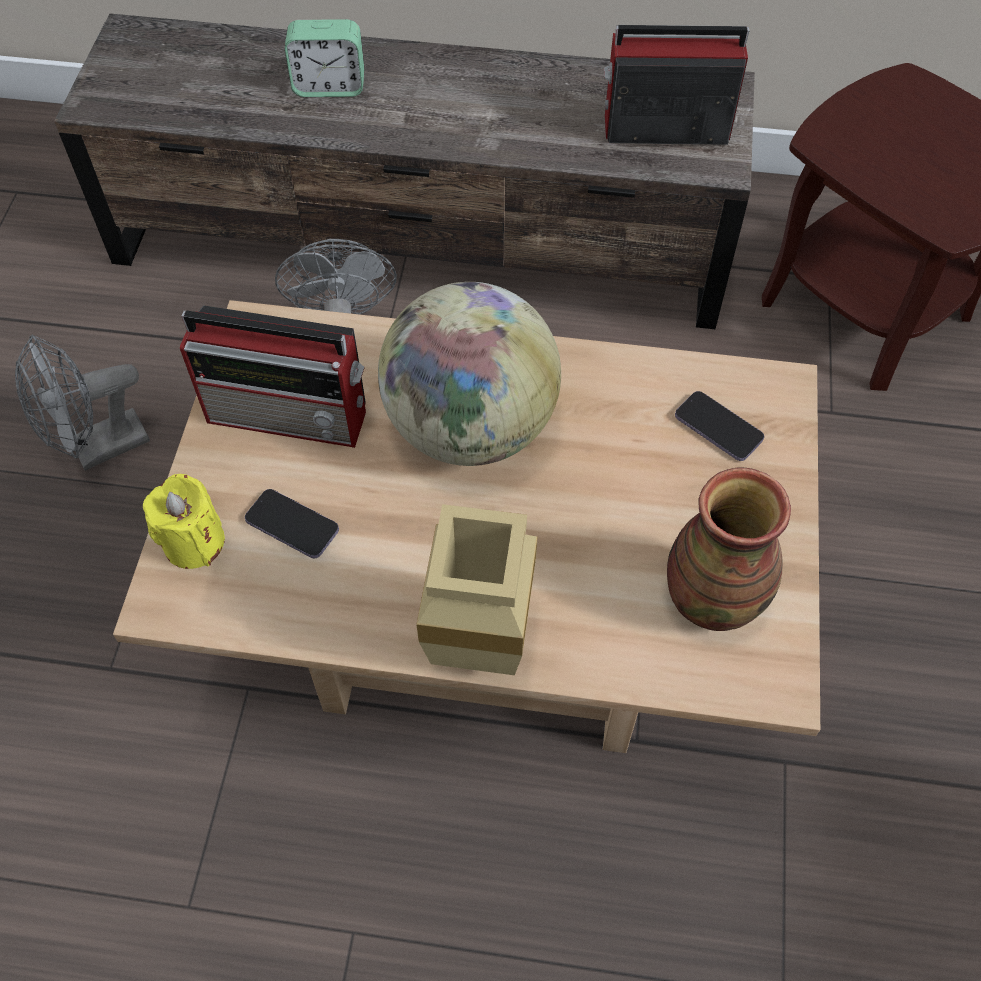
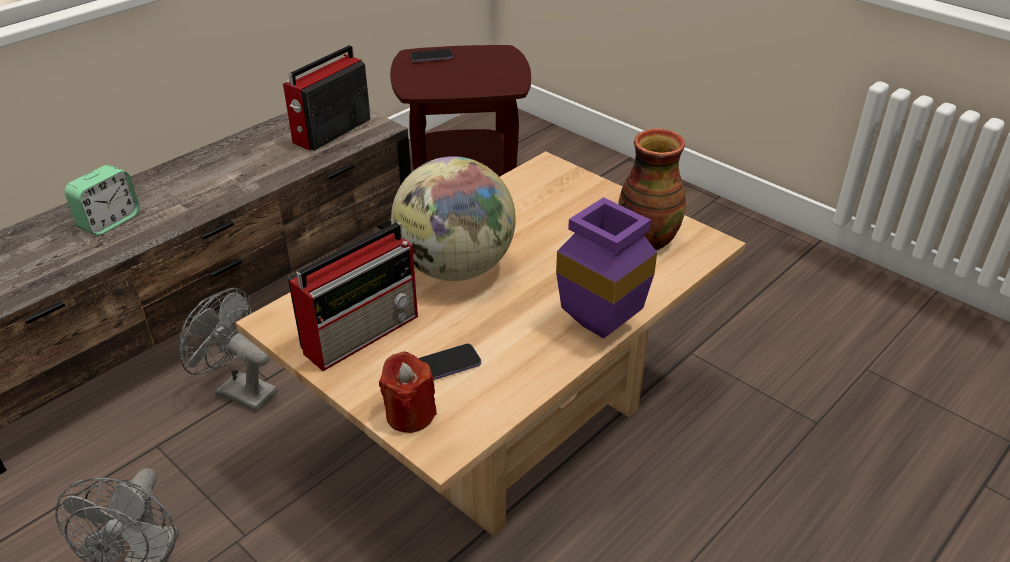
camera: 55 degrees left, 20 degrees down
yellow candle [143,474,225,569] -> red candle [379,351,437,433]
beige vase [416,504,537,675] -> purple vase [556,197,657,339]
phone [675,391,764,461] -> phone moved to [410,49,453,62]

